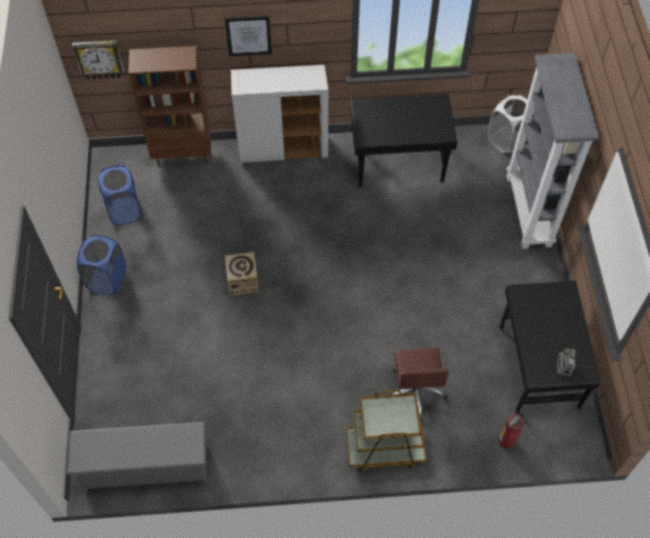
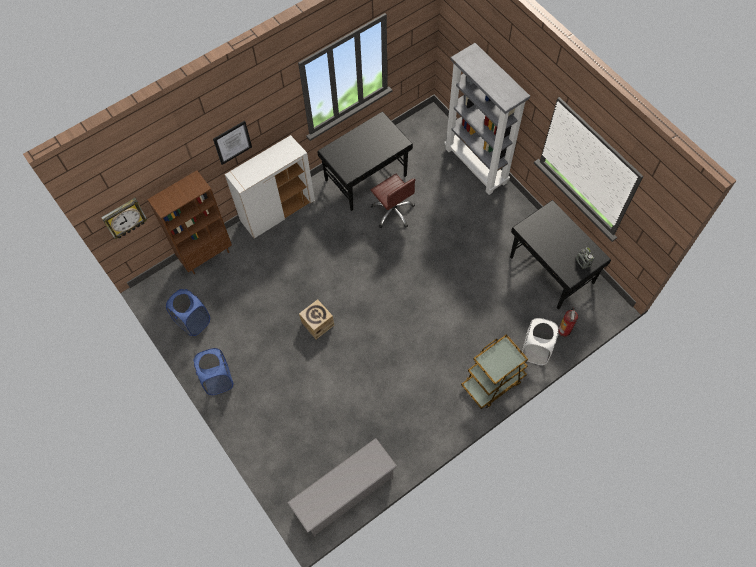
camera: 30 degrees left, 5 degrees up
brown office chair [392,348,449,420] -> brown office chair moved to [371,174,416,228]
white laundry basket [488,95,536,153] -> white laundry basket moved to [522,318,559,365]

